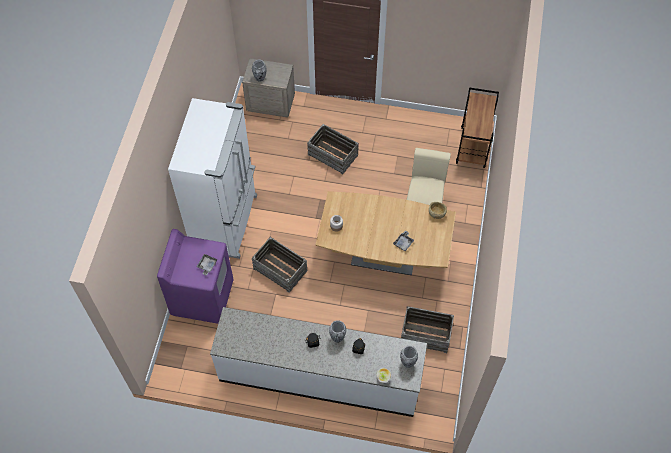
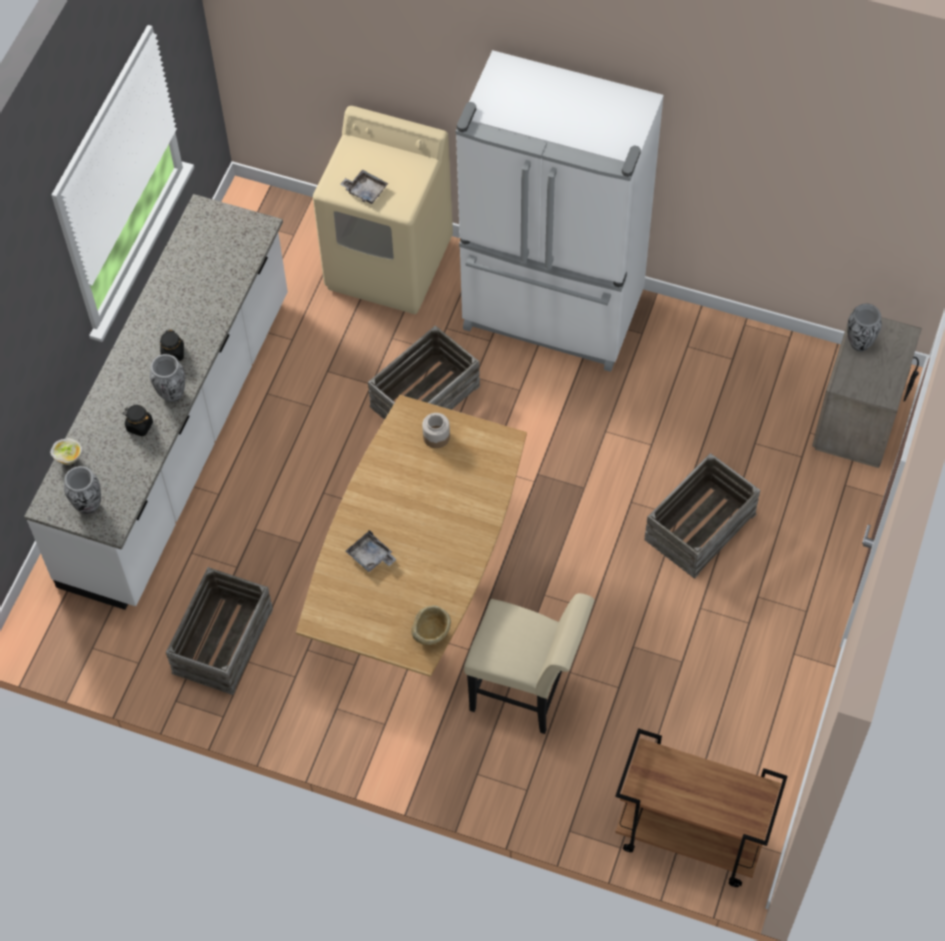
camera: 100 degrees right, 0 degrees up
purple washing machine [157,229,233,324] -> beige washing machine [313,106,453,314]

